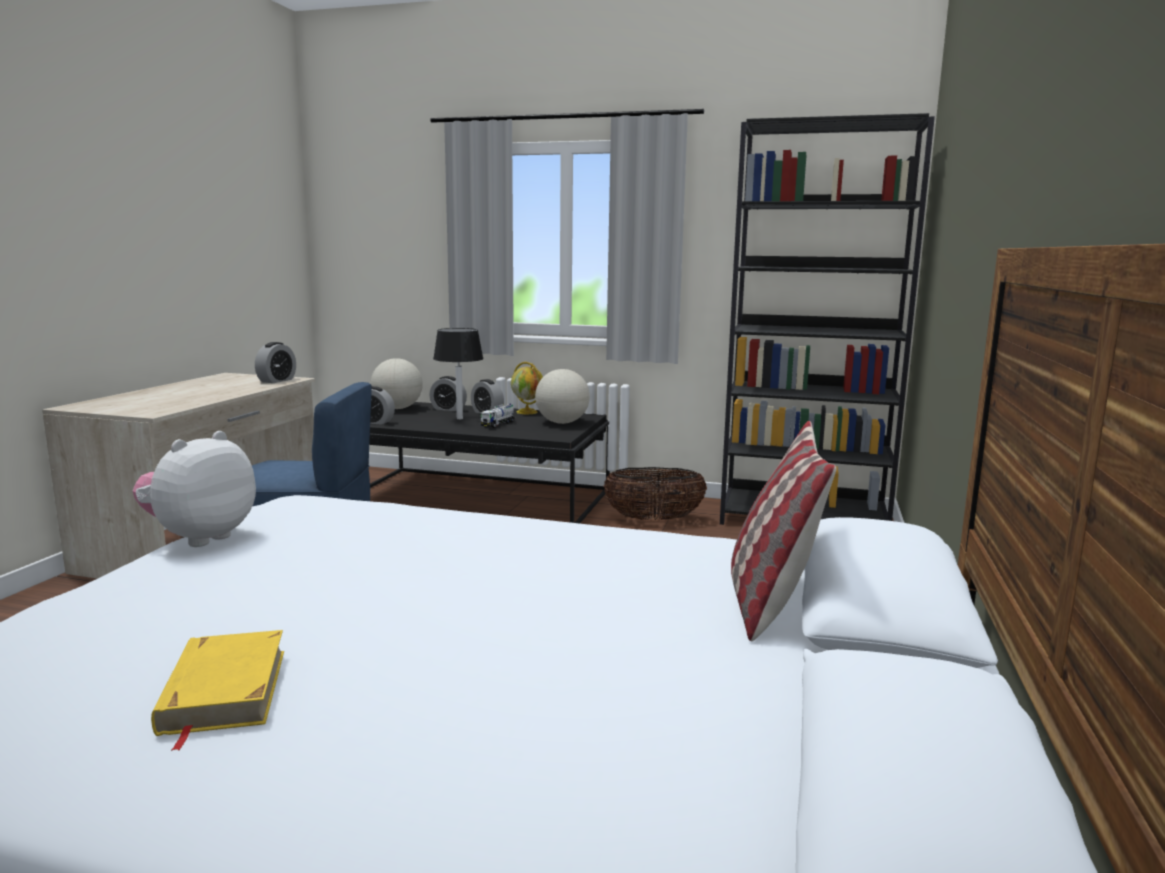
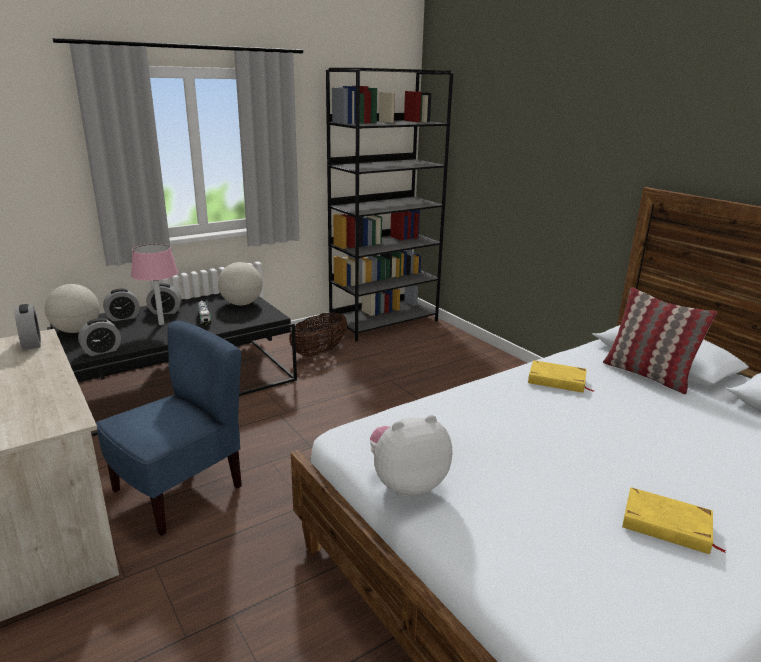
camera: 50 degrees left, 10 degrees up
plush toy [133,431,256,547] -> plush toy turned 90 degrees clockwise [370,415,452,497]
black table lamp [433,328,483,420] -> pink table lamp [131,244,178,325]
globe [511,362,543,414] -> none
none -> yellow book [528,360,595,393]

